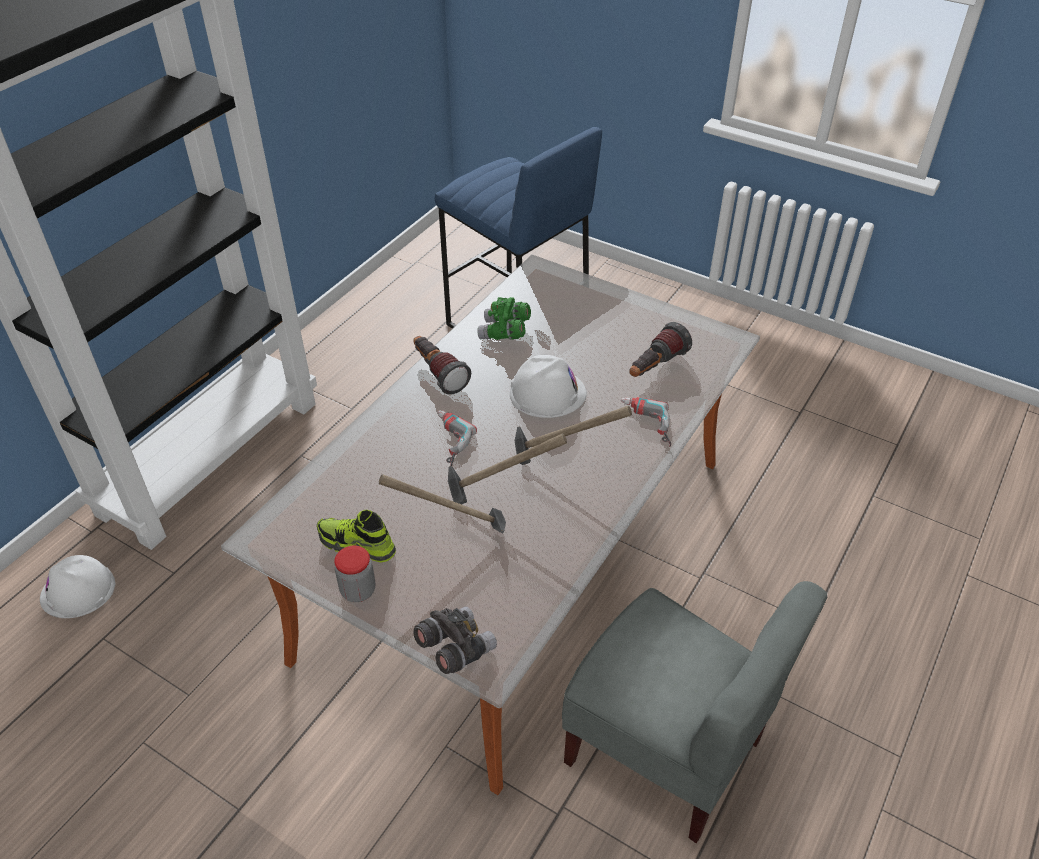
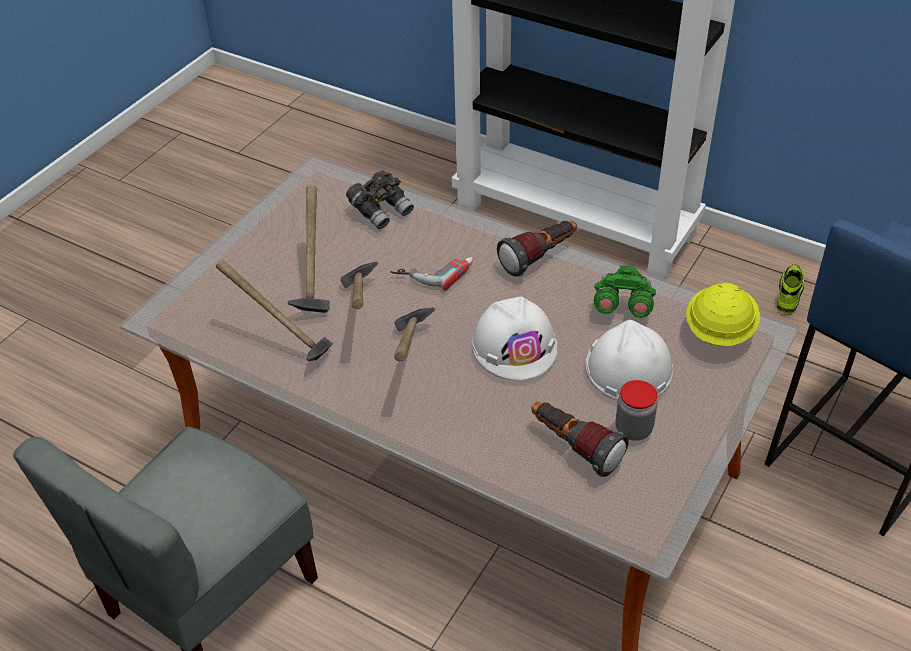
camera: 90 degrees right, 0 degrees up
white hard hat [40,555,115,618] -> white hard hat moved to [585,320,673,400]
shoe [317,510,396,562] -> shoe moved to [777,264,804,314]
jar [334,546,375,602] -> jar moved to [615,380,657,441]
grey binoculars [414,607,497,674] -> grey binoculars moved to [346,171,414,229]
power drill [621,397,671,447] -> none
none -> hammer [216,259,333,361]
none -> yellow hard hat [686,283,760,346]

